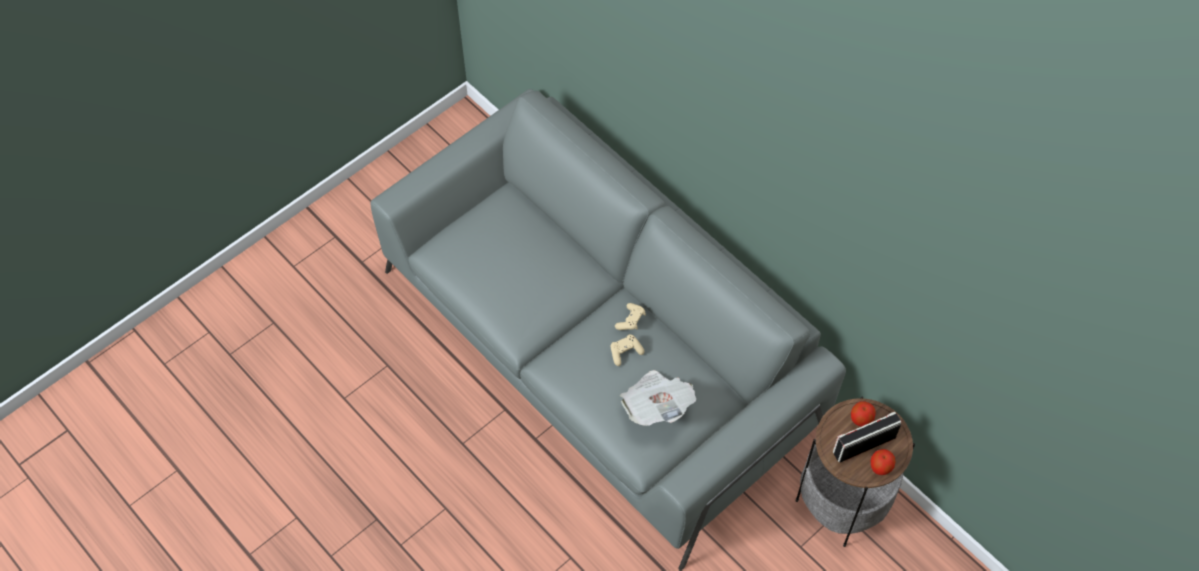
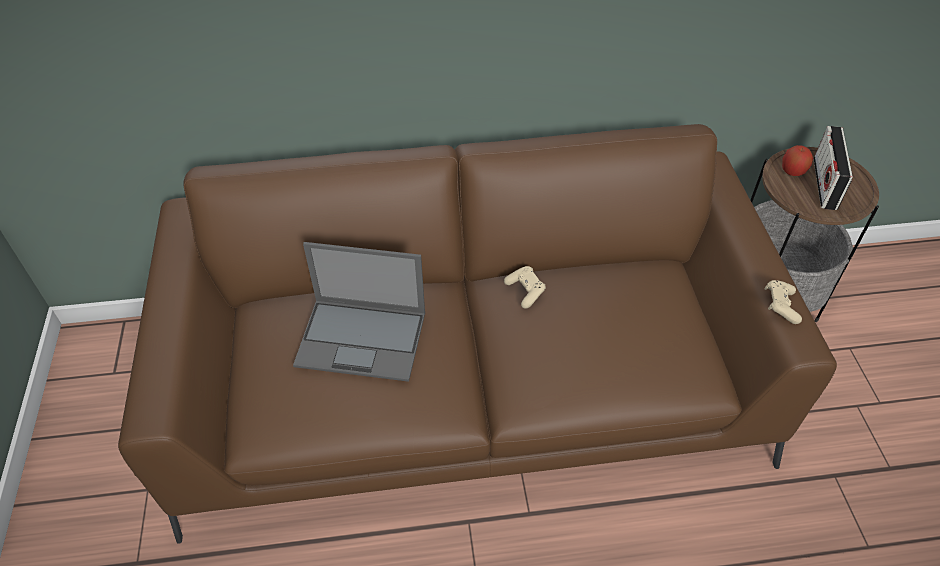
camera: 55 degrees left, 10 degrees down
grey sofa [370,89,846,571] -> brown sofa [118,124,837,544]
beige game controller [611,334,644,366] -> beige game controller moved to [765,280,802,324]
newspaper [620,370,697,426] -> none
apple [871,449,896,475] -> none
none -> laptop [293,242,425,382]

